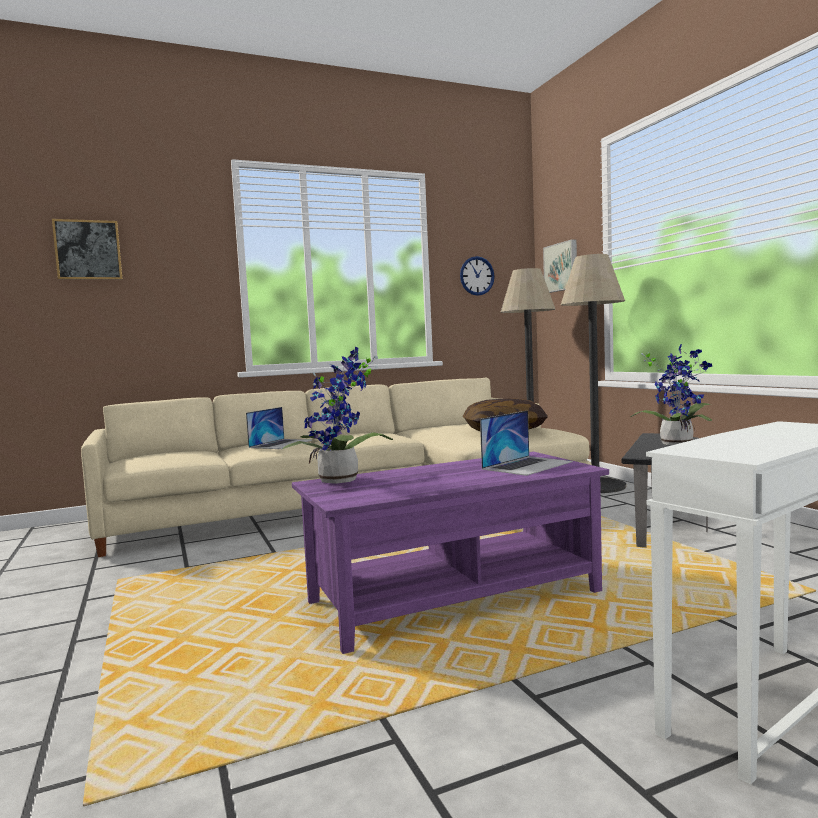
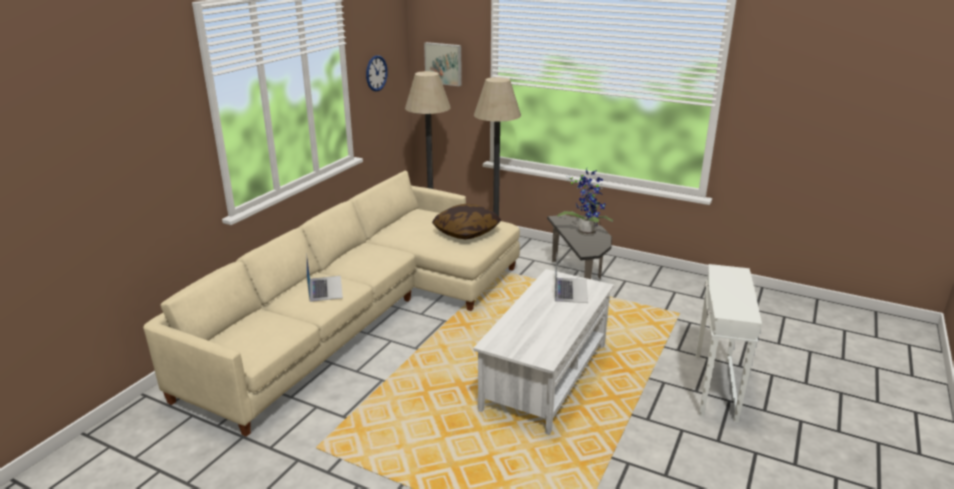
camera: 40 degrees left, 20 degrees up
picture [52,219,123,280] -> none
potted plant [281,346,393,484] -> none
purple coffee table [292,452,609,654] -> white coffee table [473,269,614,435]

